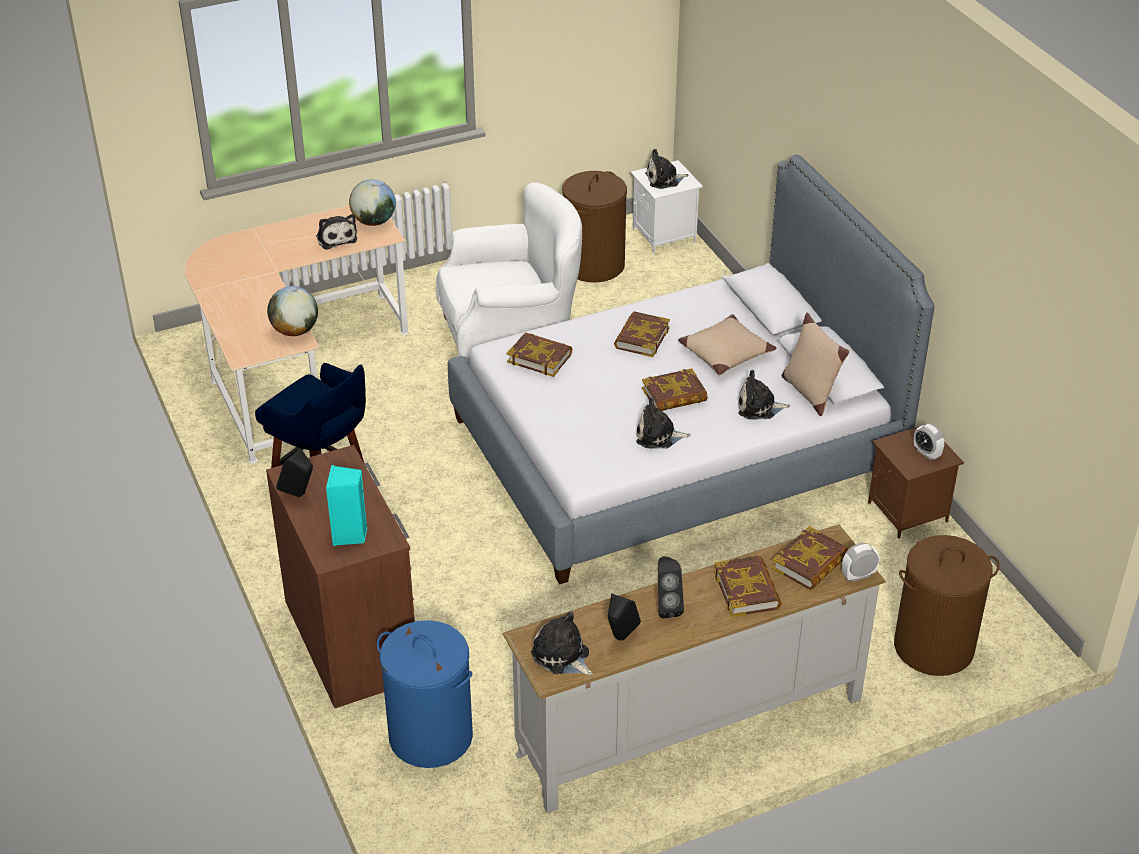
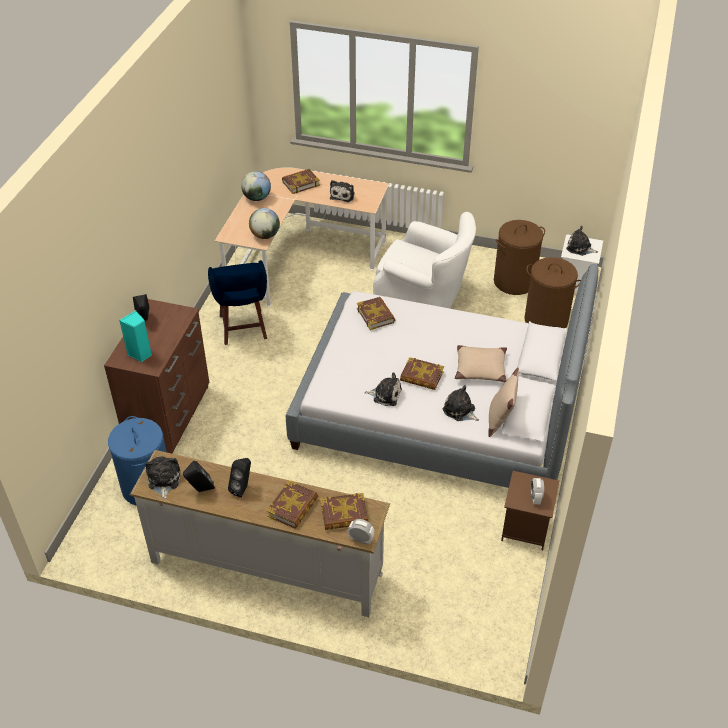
camera: 40 degrees right, 5 degrees up
globe [349,179,396,226] -> globe moved to [241,171,271,201]
book [614,311,670,357] -> book moved to [282,169,320,194]
plush toy [636,398,690,448] -> plush toy turned 150 degrees clockwise [364,372,402,406]
brown laundry basket [894,535,1000,676] -> brown laundry basket moved to [525,257,581,328]

